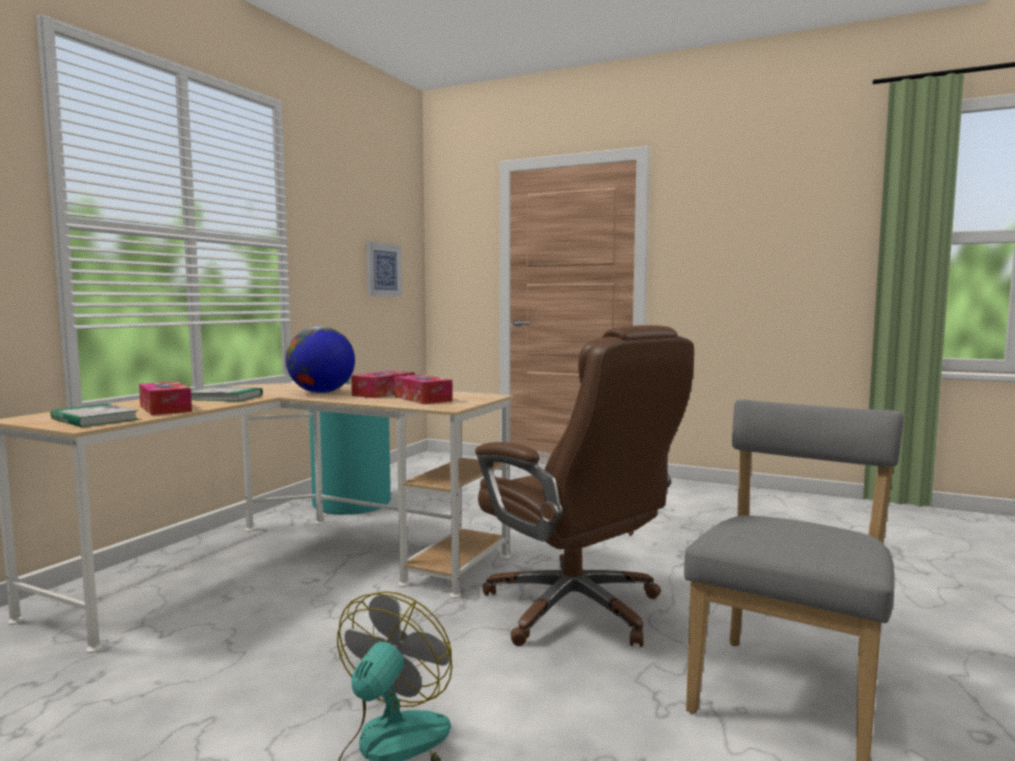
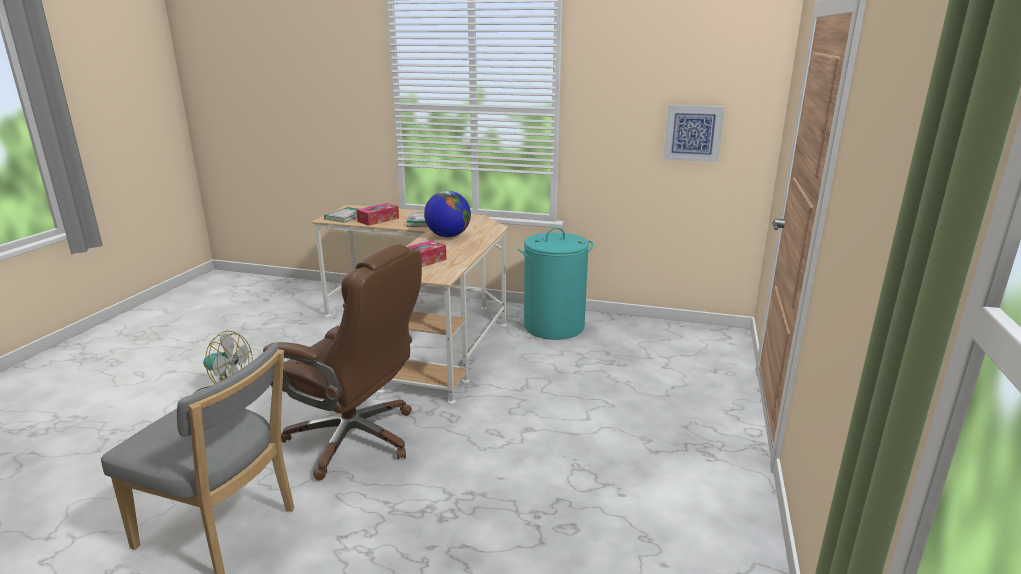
camera: 80 degrees right, 15 degrees up
tissue box [351,370,415,398] -> none
brown office chair [475,325,694,647] -> brown office chair turned 105 degrees counterclockwise [263,244,422,481]

